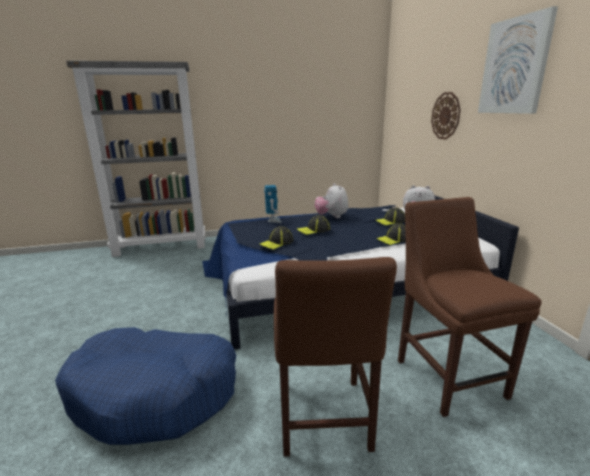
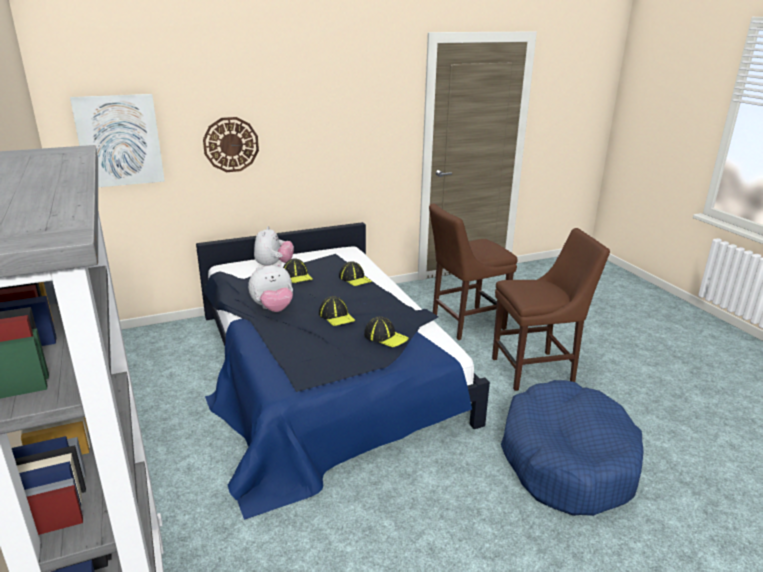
camera: 100 degrees left, 5 degrees up
toy robot [264,185,282,223] -> none
picture [478,6,558,114] -> picture moved to [70,94,165,187]

